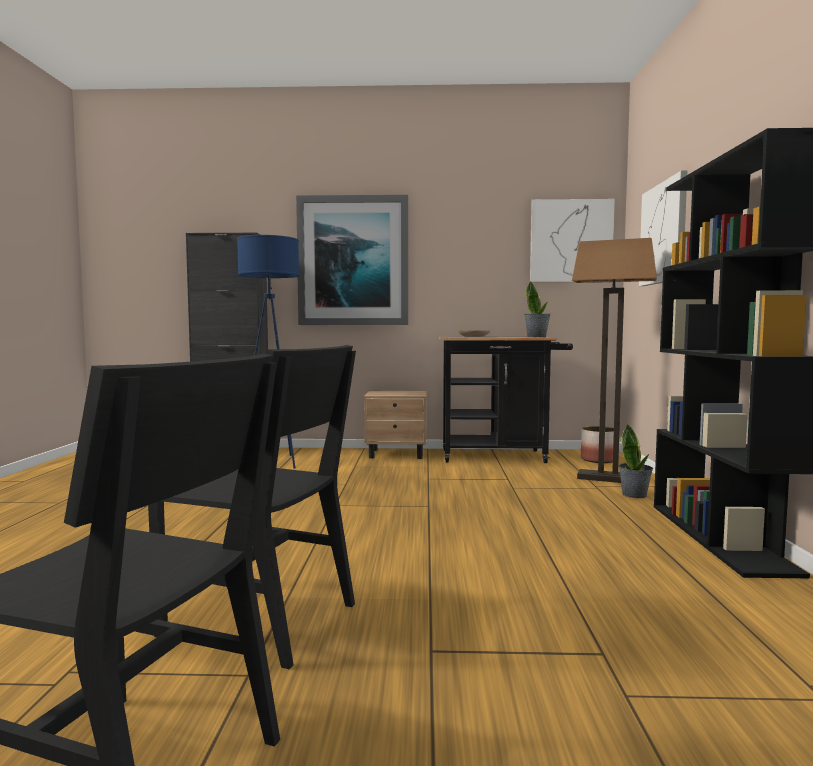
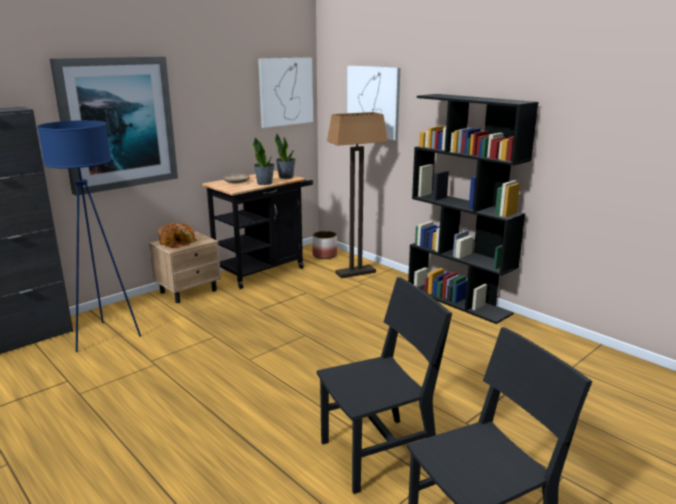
camera: 45 degrees left, 15 degrees up
potted plant [619,424,653,498] -> potted plant moved to [253,137,275,185]
none -> bread [158,223,197,248]

